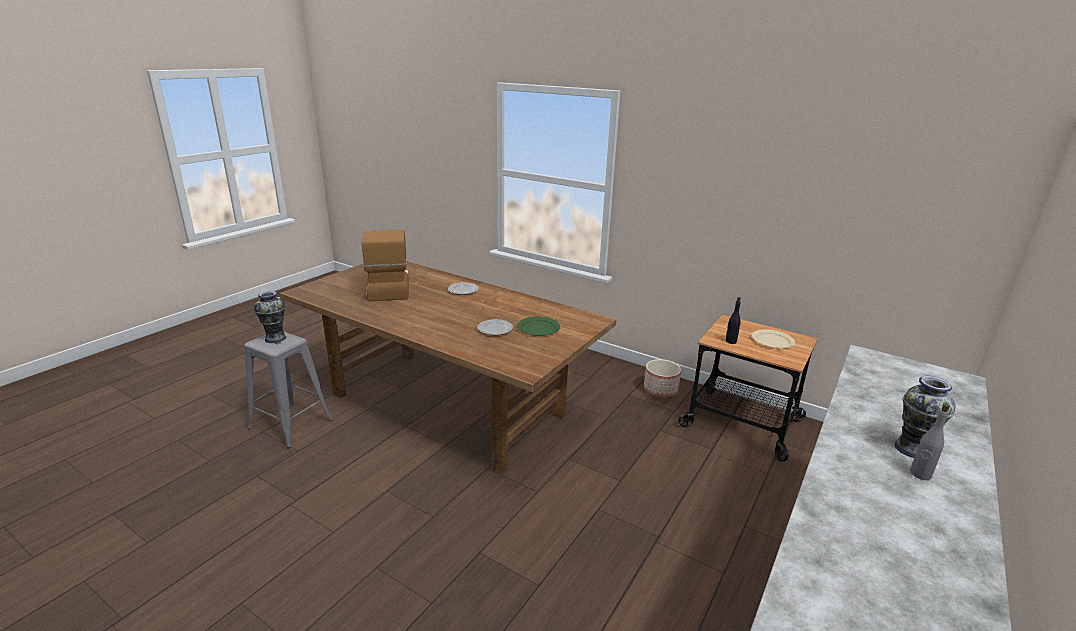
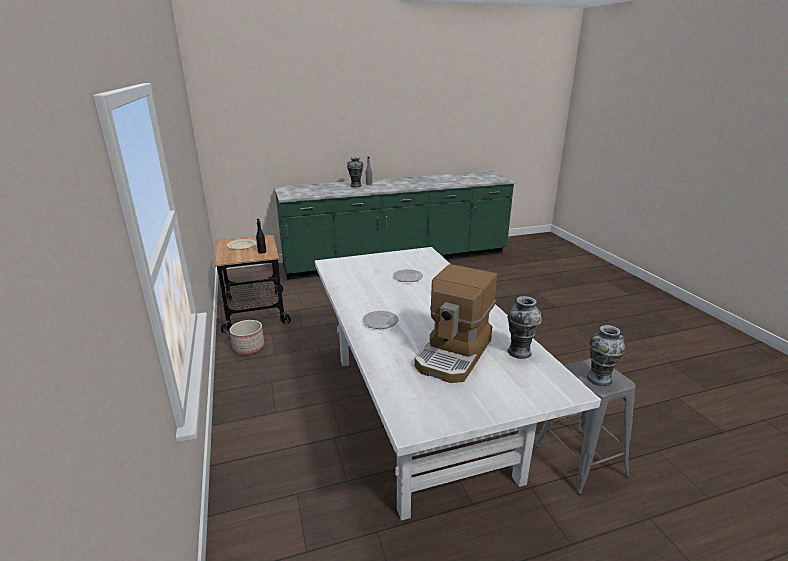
camera: 140 degrees left, 0 degrees up
brown dining table [280,261,617,474] -> white dining table [315,247,601,521]
green plate [517,317,560,336] -> none
none -> vase [507,296,542,359]

